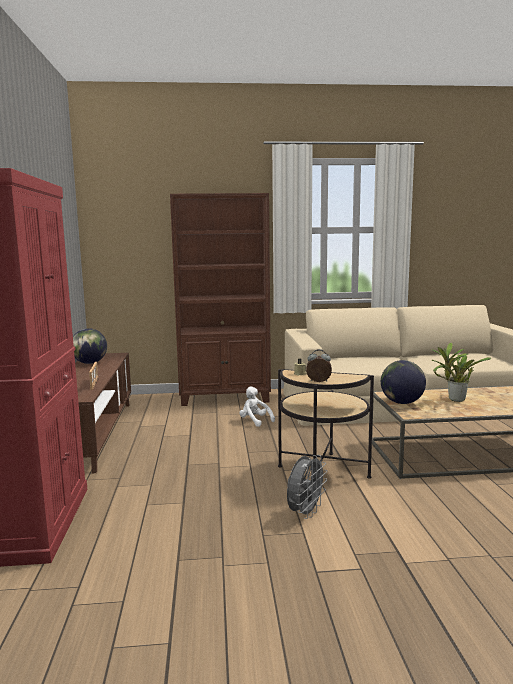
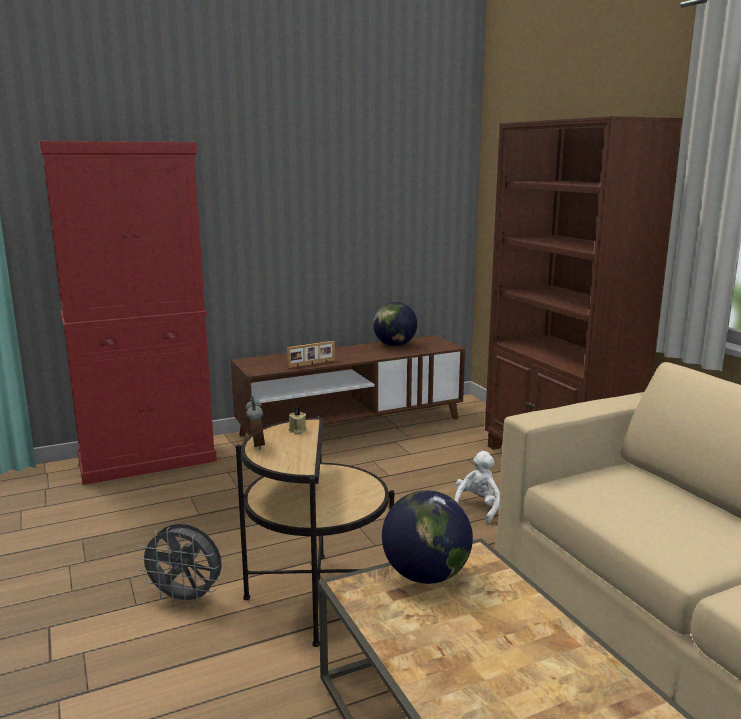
camera: 70 degrees right, 5 degrees up
potted plant [432,343,491,402] -> none

